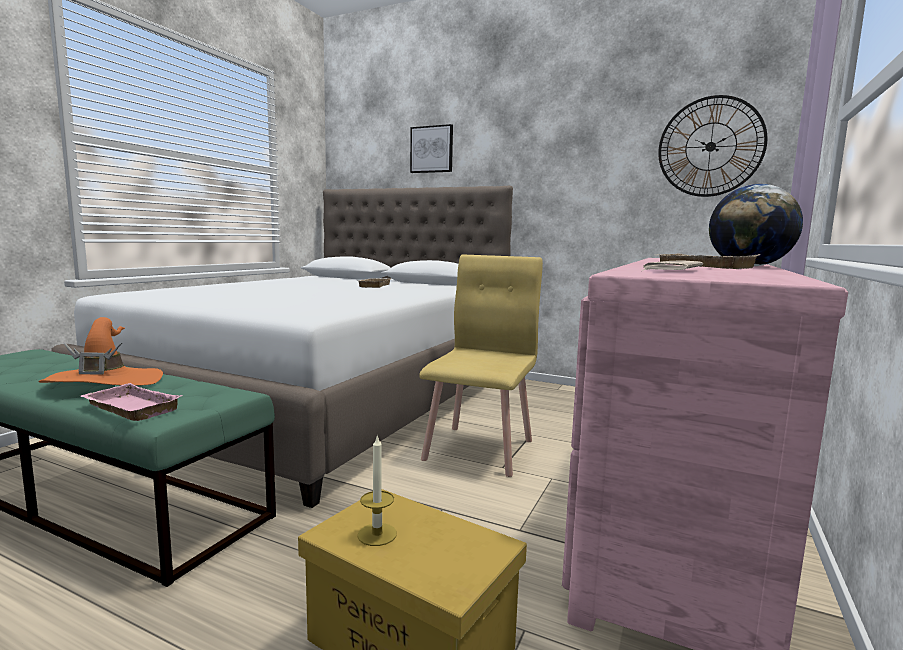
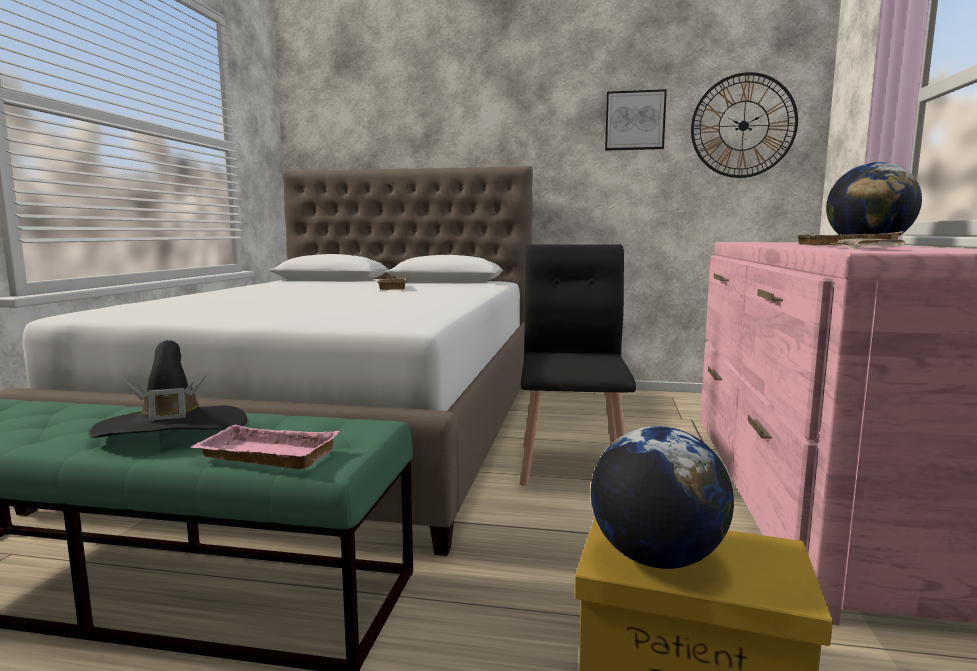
camera: 15 degrees left, 0 degrees up
orange hat [39,317,163,386] -> black hat [88,340,247,438]
candle [357,435,397,546] -> globe [591,426,734,569]
picture [410,124,453,173] -> picture moved to [605,89,667,151]
yellow chair [419,254,543,477] -> black chair [520,244,636,486]

